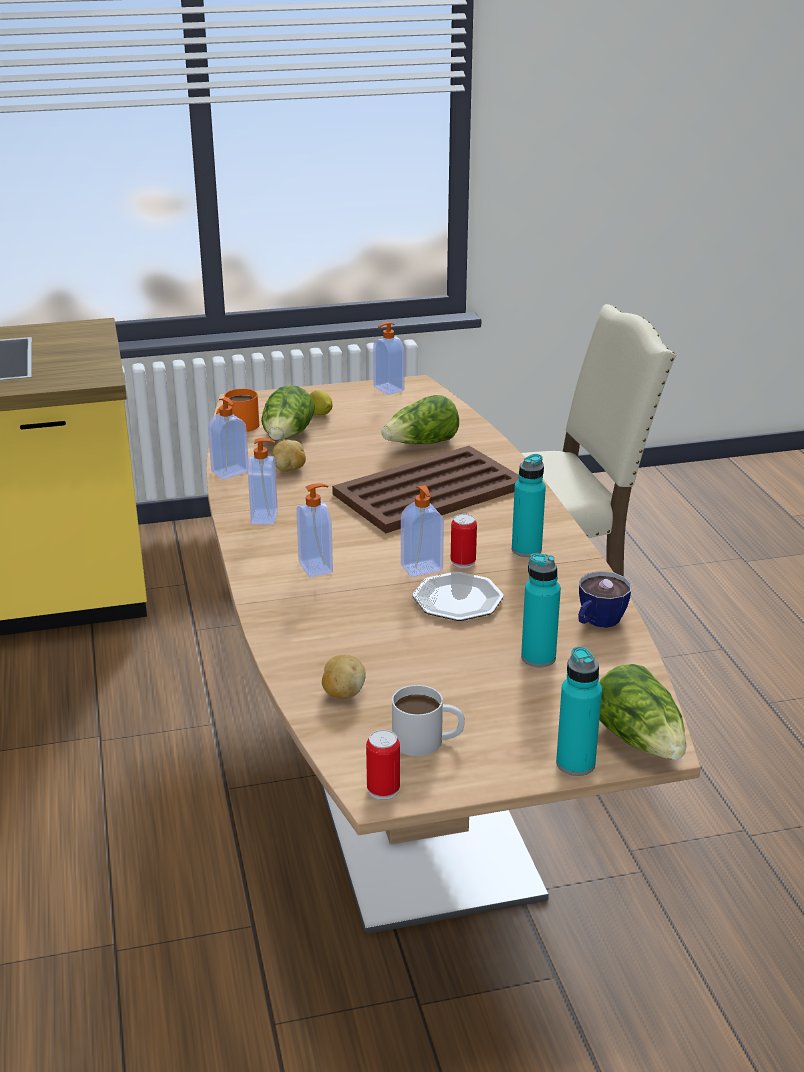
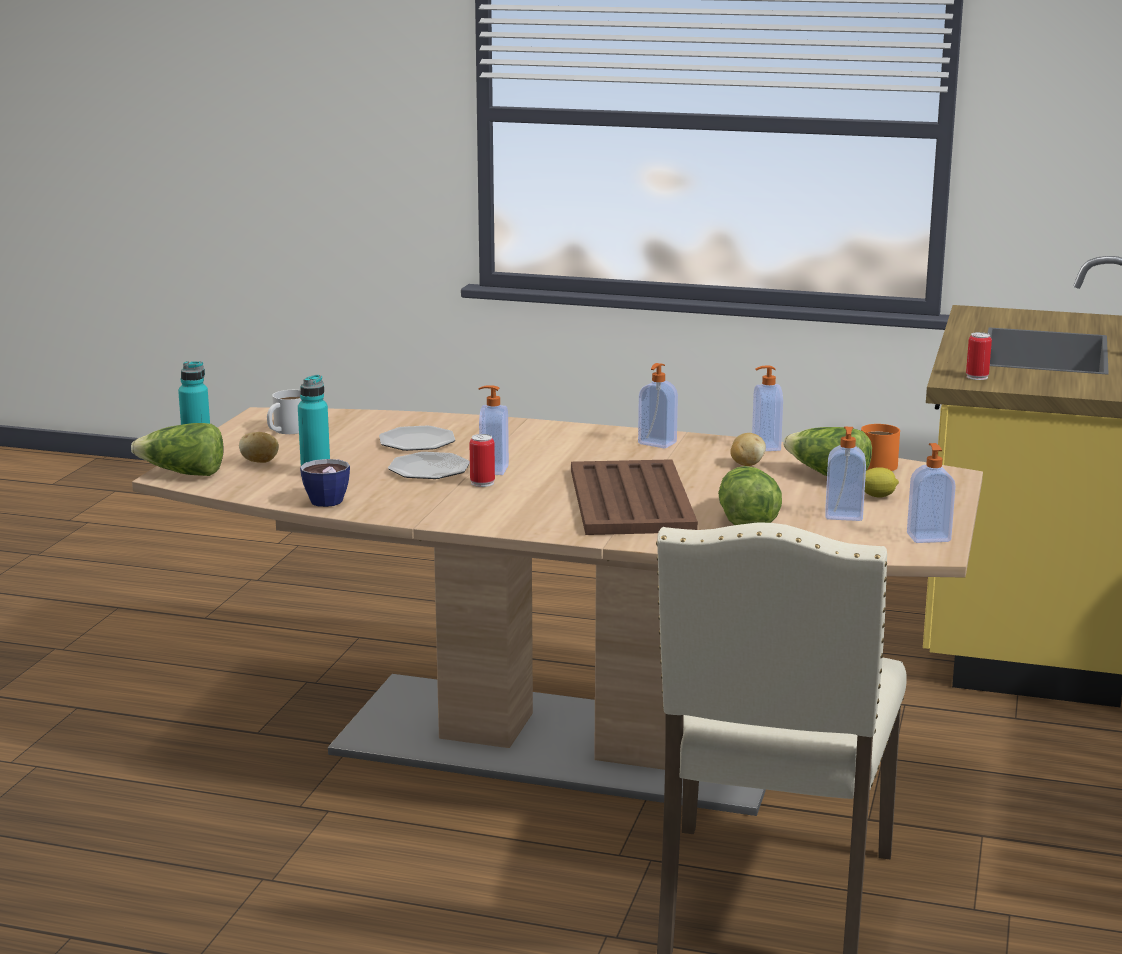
camera: 120 degrees right, 10 degrees down
soap dispenser [296,483,333,577] -> soap dispenser moved to [825,427,866,521]
potato [322,654,366,699] -> potato moved to [239,432,279,463]
can [366,730,400,800] -> can moved to [966,332,992,380]
turquoise bottle [512,454,546,557] -> none
none -> plate [379,426,455,451]

